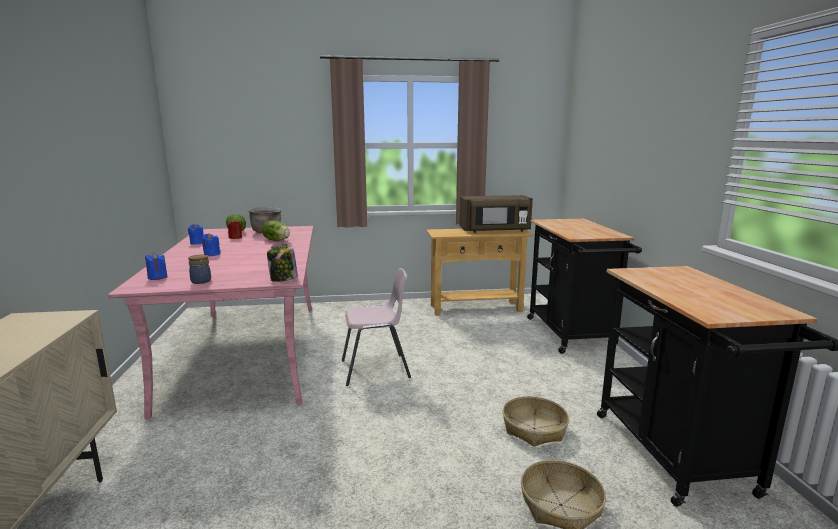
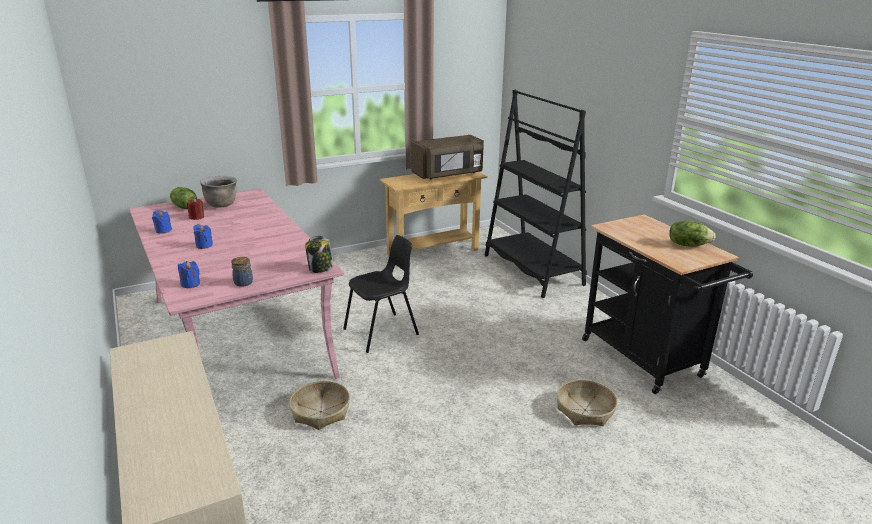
camera: 20 degrees left, 10 degrees up
lettuce [262,220,290,241] -> lettuce moved to [669,221,715,247]
pink chair [342,268,411,386] -> black chair [343,235,419,353]
basket [503,396,569,447] -> basket moved to [289,381,350,430]
black cart [527,219,642,354] -> black bookcase [484,90,587,298]

